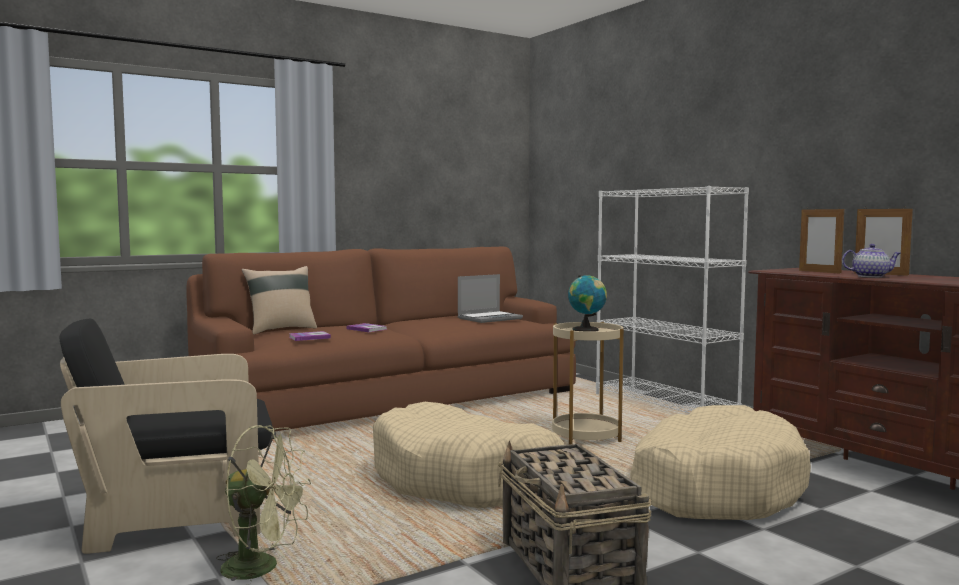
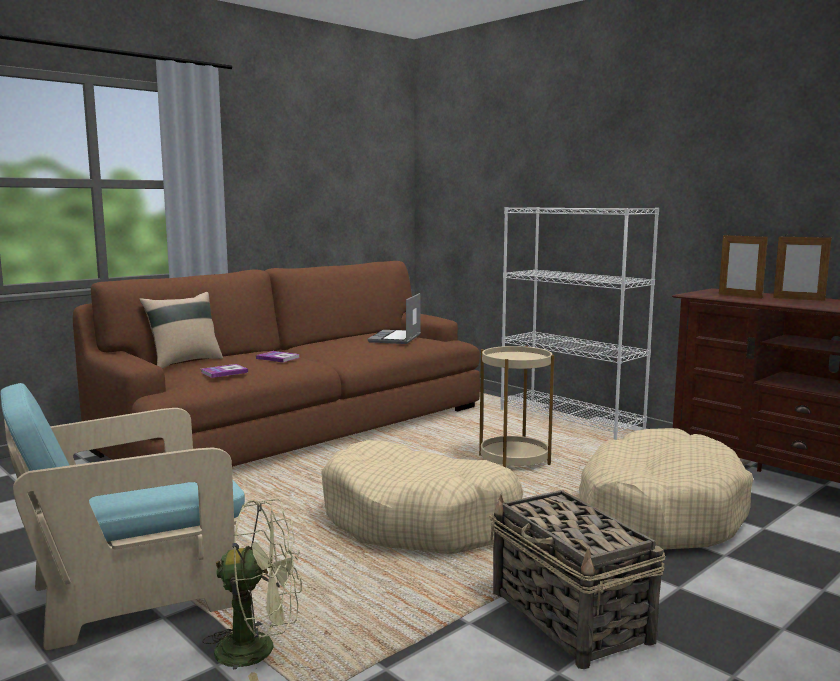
camera: 10 degrees left, 5 degrees up
black armchair [59,318,273,554] -> turquoise armchair [0,383,245,650]
laptop [458,274,523,323] -> laptop turned 150 degrees clockwise [368,293,421,344]
globe [568,275,607,332] -> none
teapot [842,244,901,277] -> none

